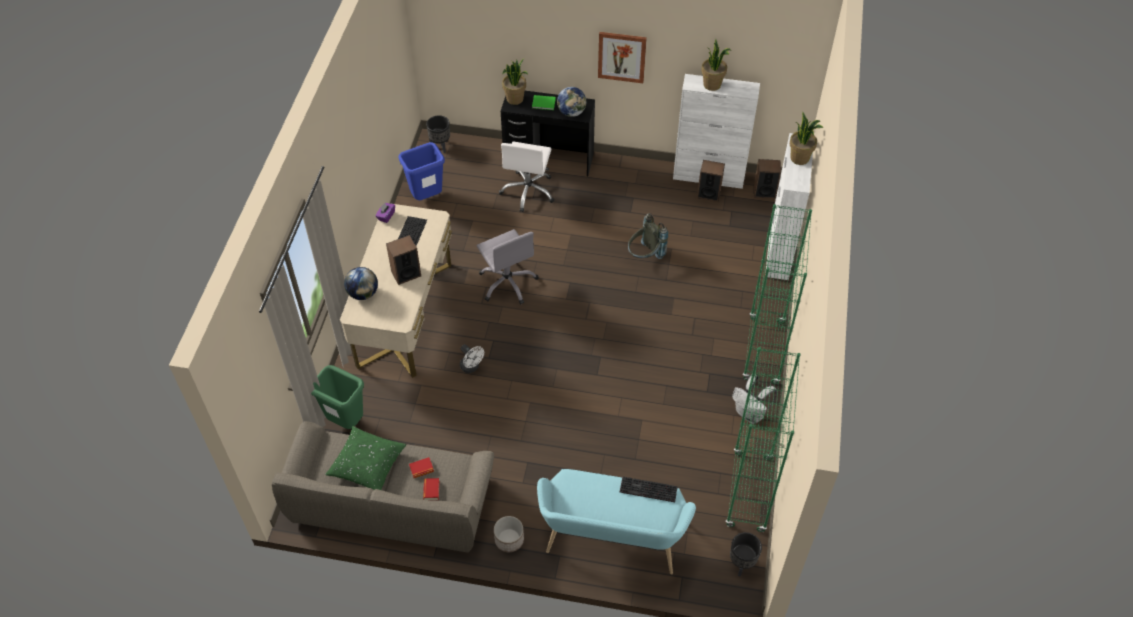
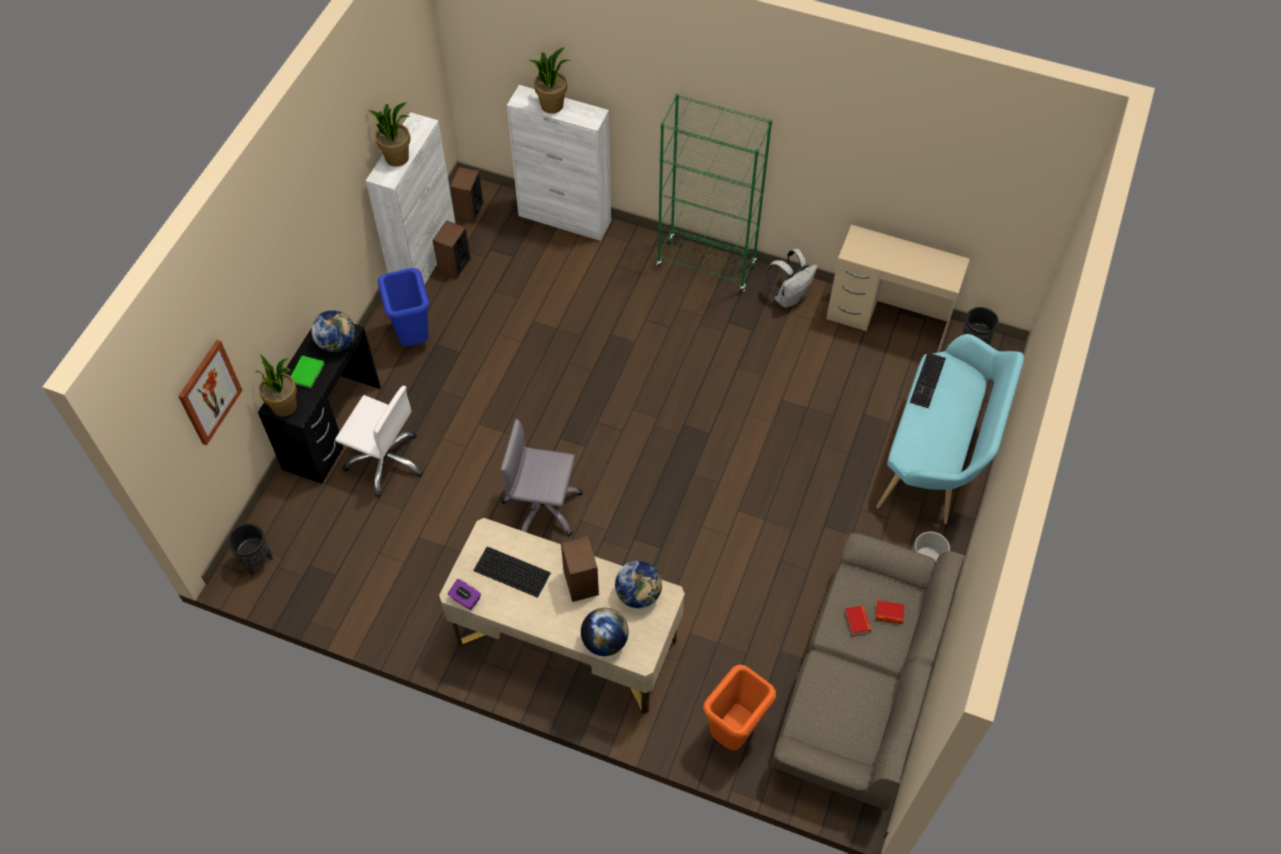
camera: 80 degrees left, 5 degrees up
green trash can [311,365,364,429] -> orange trash can [703,664,776,750]
green pillow [325,426,406,490] -> none
blue trash can [399,142,445,200] -> blue trash can moved to [378,268,429,346]
white fan [460,344,484,373] -> none
grey office chair [477,229,539,304] -> grey office chair turned 150 degrees counterclockwise [501,419,583,536]
picture [598,32,647,83] -> picture moved to [178,340,242,445]
grey backpack [628,213,668,259] -> none
green bookcase [726,347,801,532] -> beige desk [826,225,970,353]
none -> globe [615,561,662,609]

